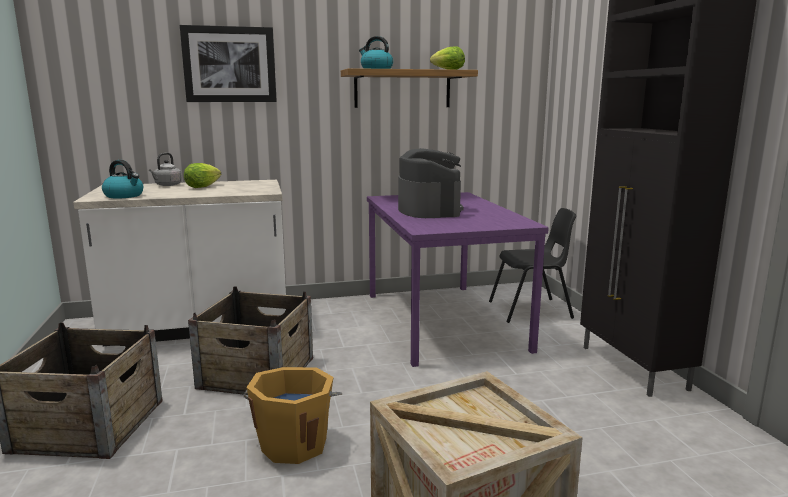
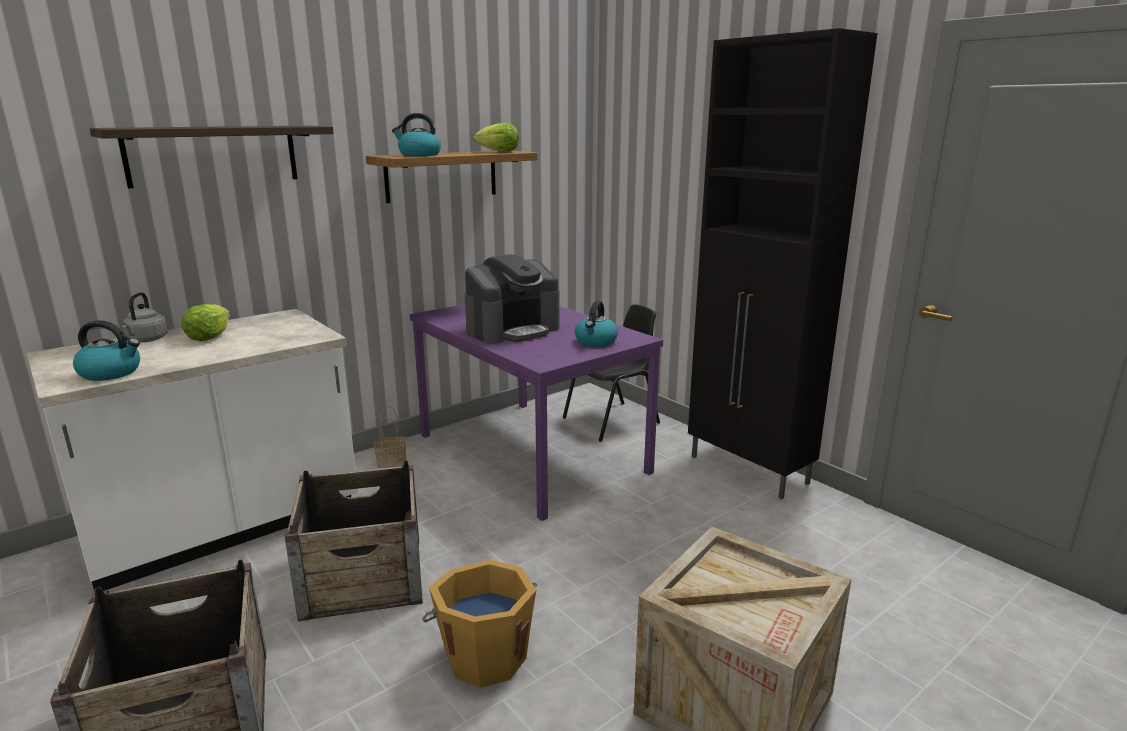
camera: 25 degrees left, 5 degrees up
picture [180,25,277,102] -> shelf [90,126,334,189]
coffee machine [398,148,464,218] -> coffee machine turned 90 degrees clockwise [465,254,559,344]
none -> basket [374,406,406,468]
none -> kettle [575,301,618,347]

